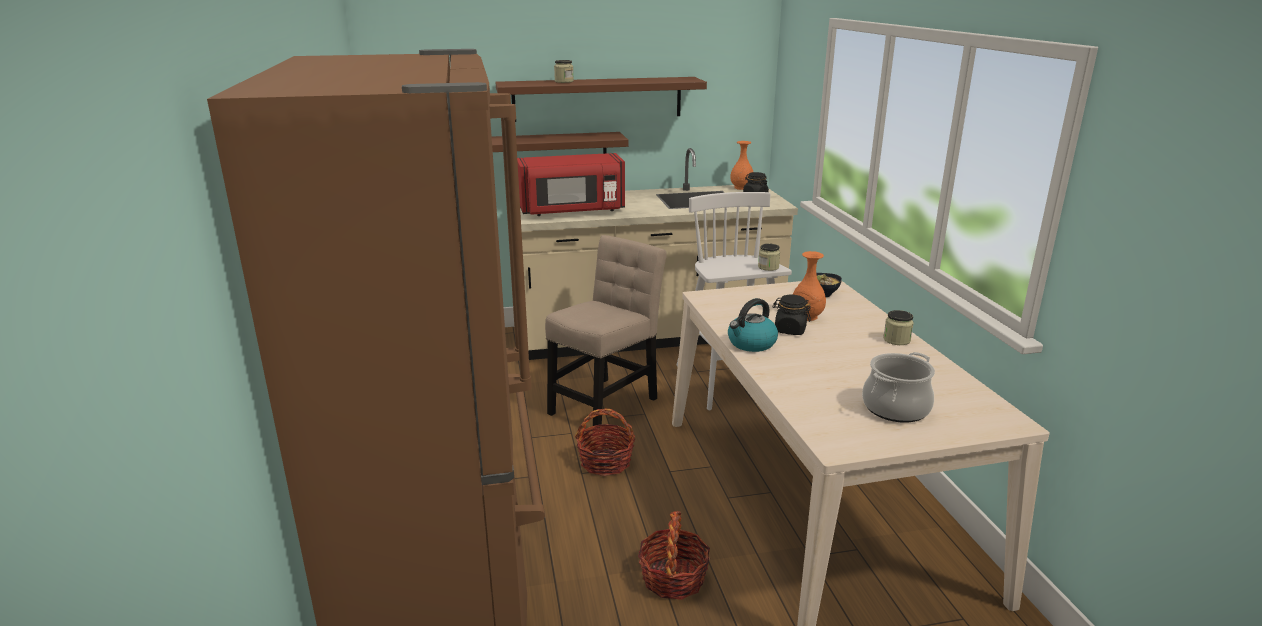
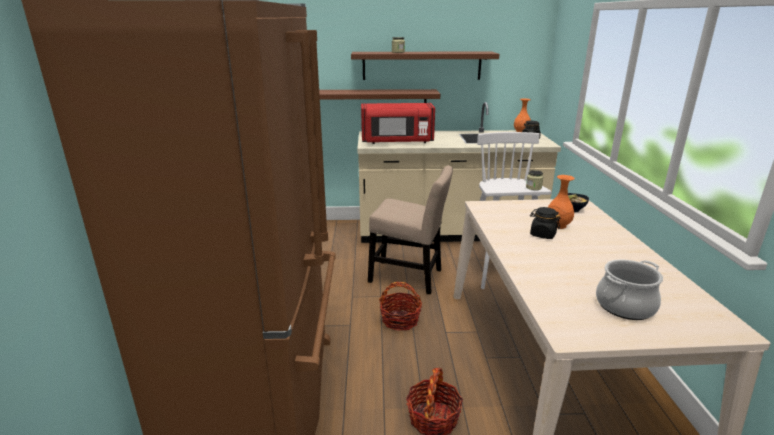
camera: 10 degrees right, 0 degrees up
beige chair [545,235,667,428] -> beige chair turned 60 degrees clockwise [368,165,453,294]
kettle [728,298,778,352] -> none
jar [883,310,914,345] -> none

